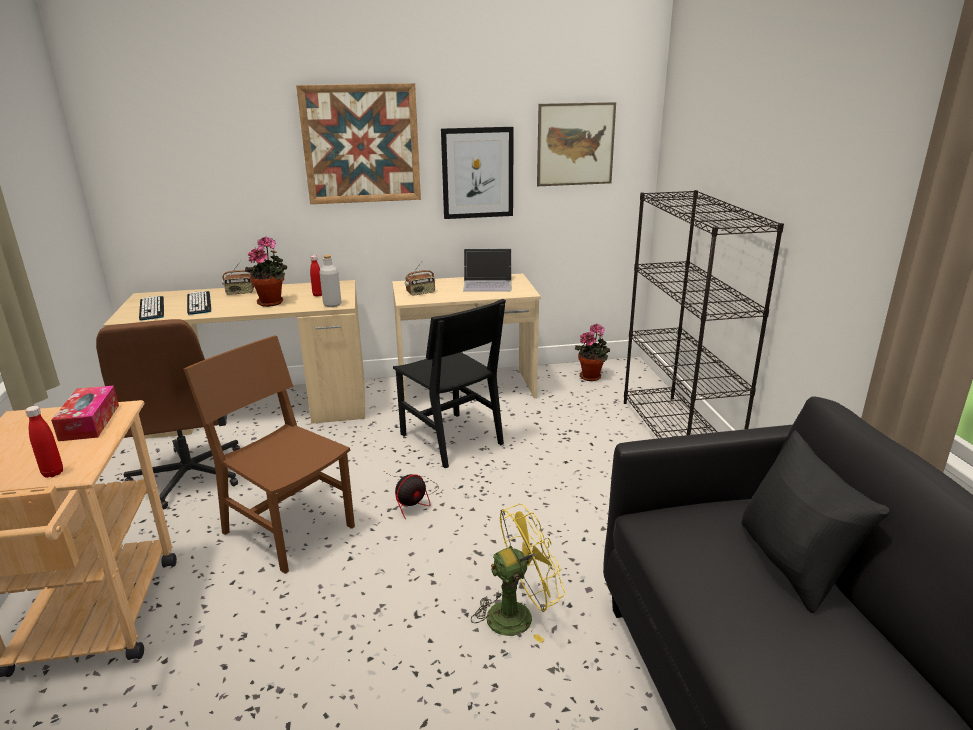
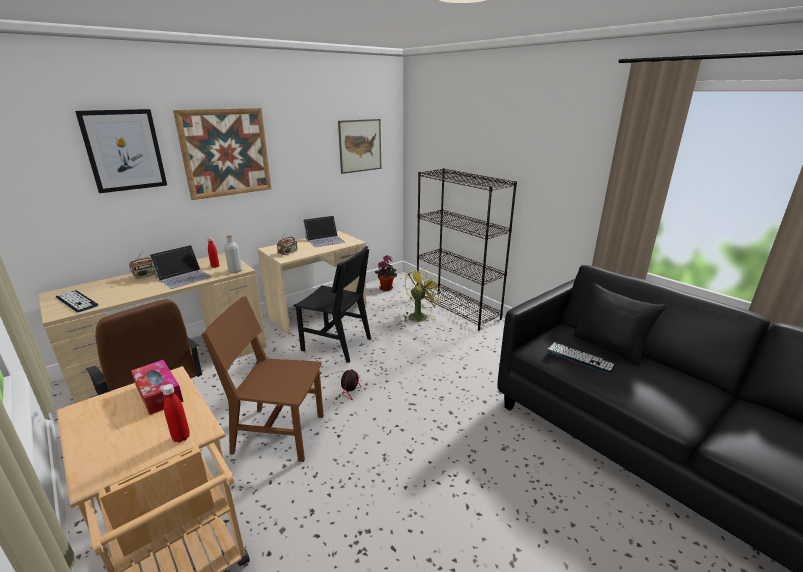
camera: 30 degrees left, 0 degrees up
keyboard [187,291,211,315] -> keyboard moved to [547,342,617,374]
potted plant [245,236,287,307] -> laptop [150,245,211,289]
picture [441,127,514,219] -> picture moved to [75,109,167,193]
yellow fan [471,504,565,643] -> yellow fan moved to [402,269,442,322]

